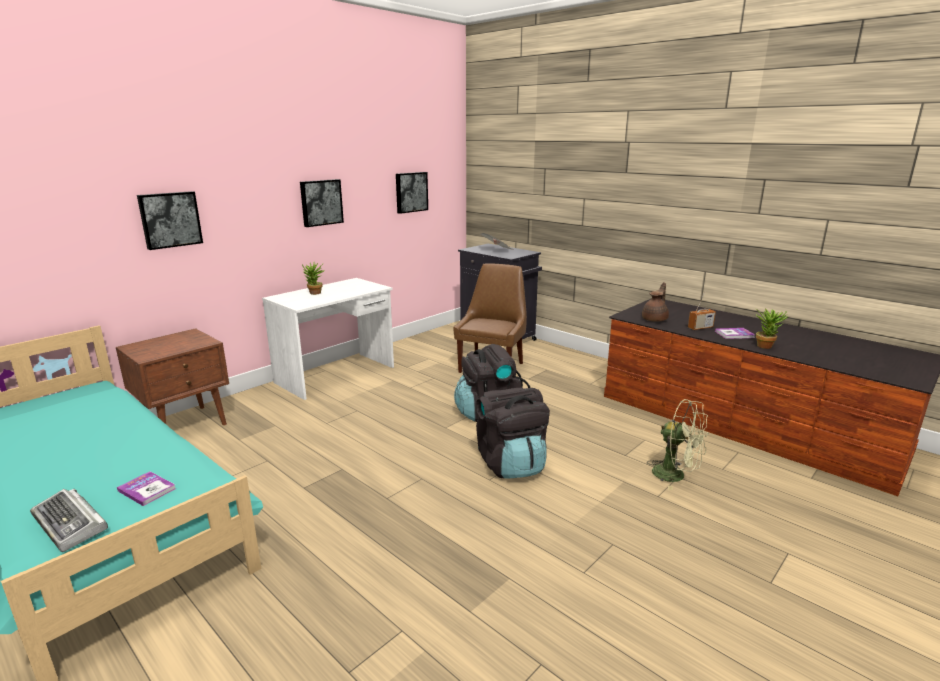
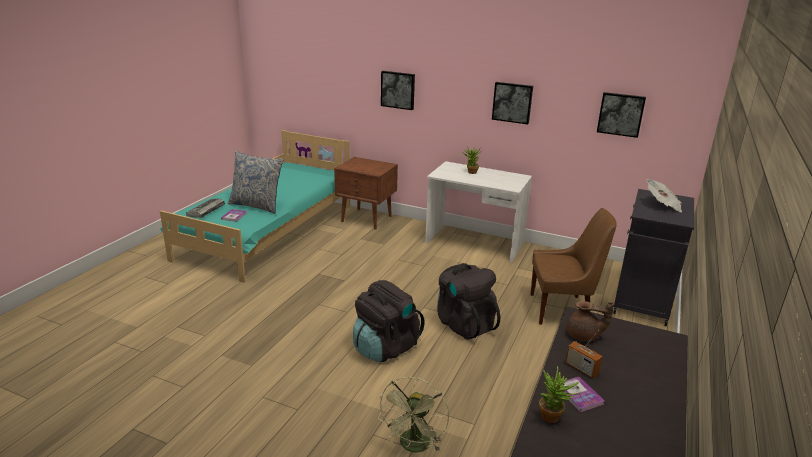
camera: 70 degrees right, 5 degrees up
none -> pillow [228,151,284,214]

